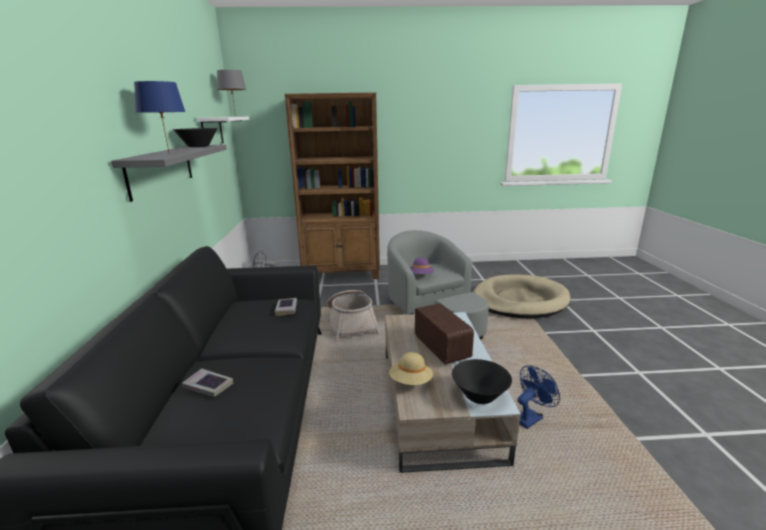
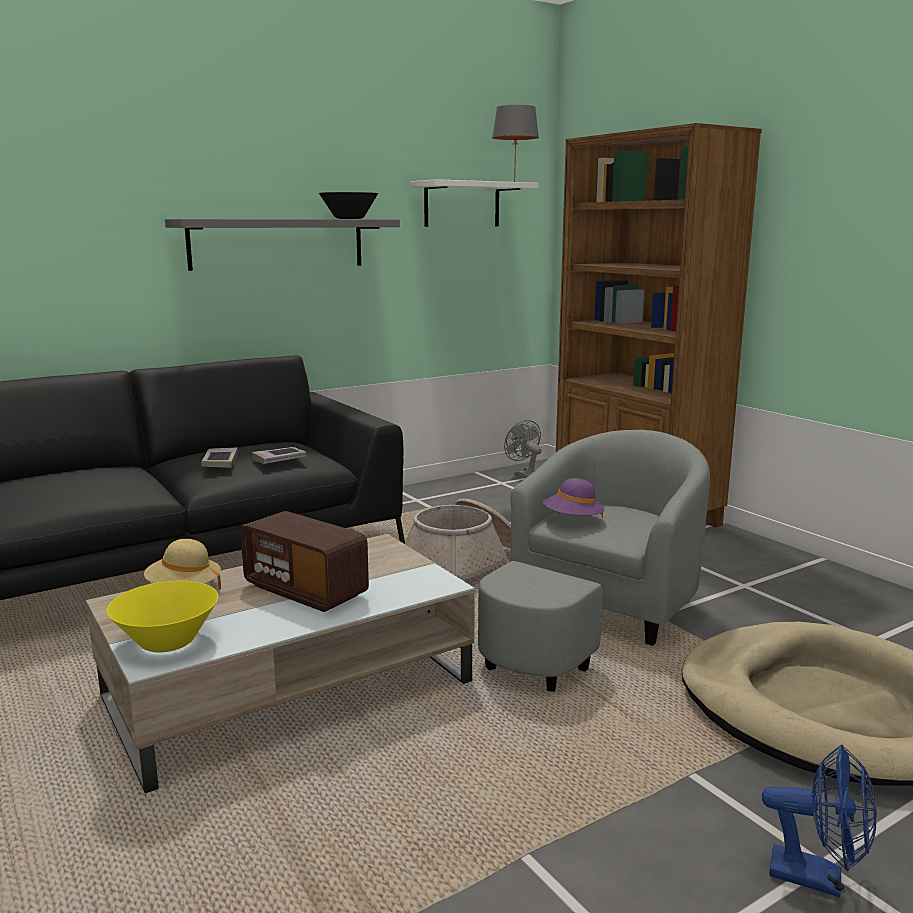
camera: 60 degrees right, 5 degrees down
blue table lamp [134,81,186,154] -> none
book [182,369,233,397] -> book moved to [201,448,237,468]
radio [415,303,474,364] -> radio turned 90 degrees clockwise [240,511,369,612]
black bowl [452,359,512,404] -> yellow bowl [107,581,218,652]
blue fan [518,365,560,429] -> blue fan moved to [762,744,877,897]

